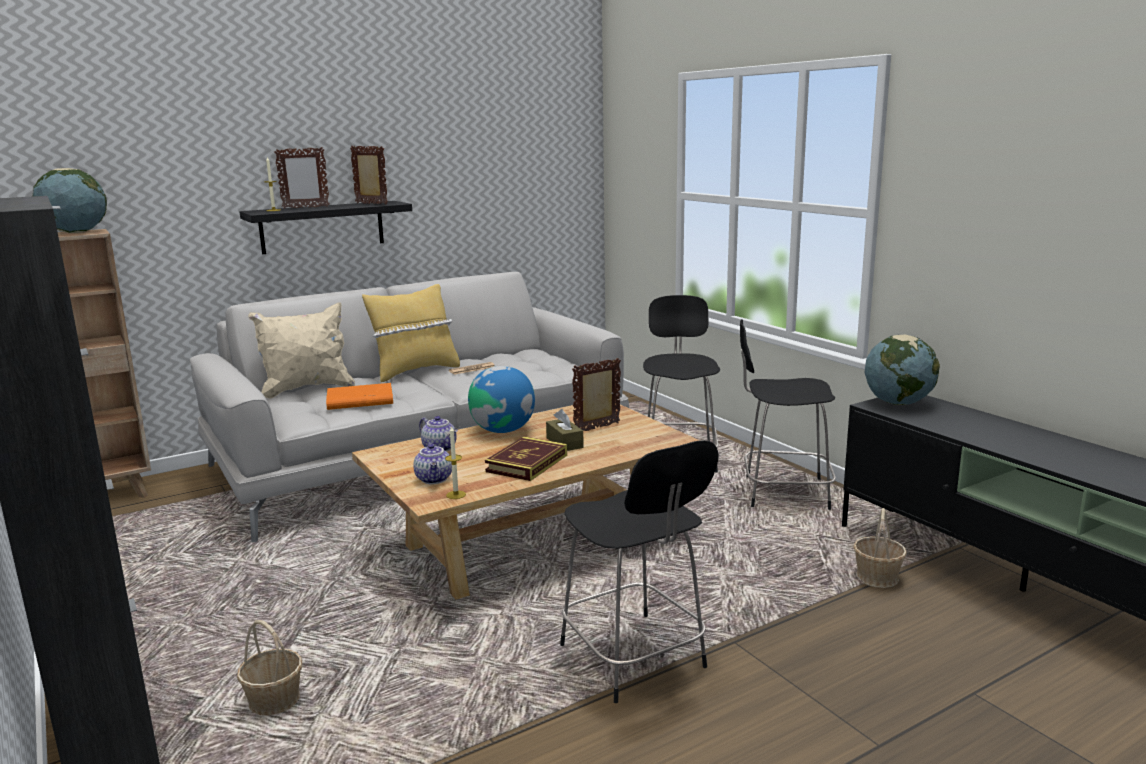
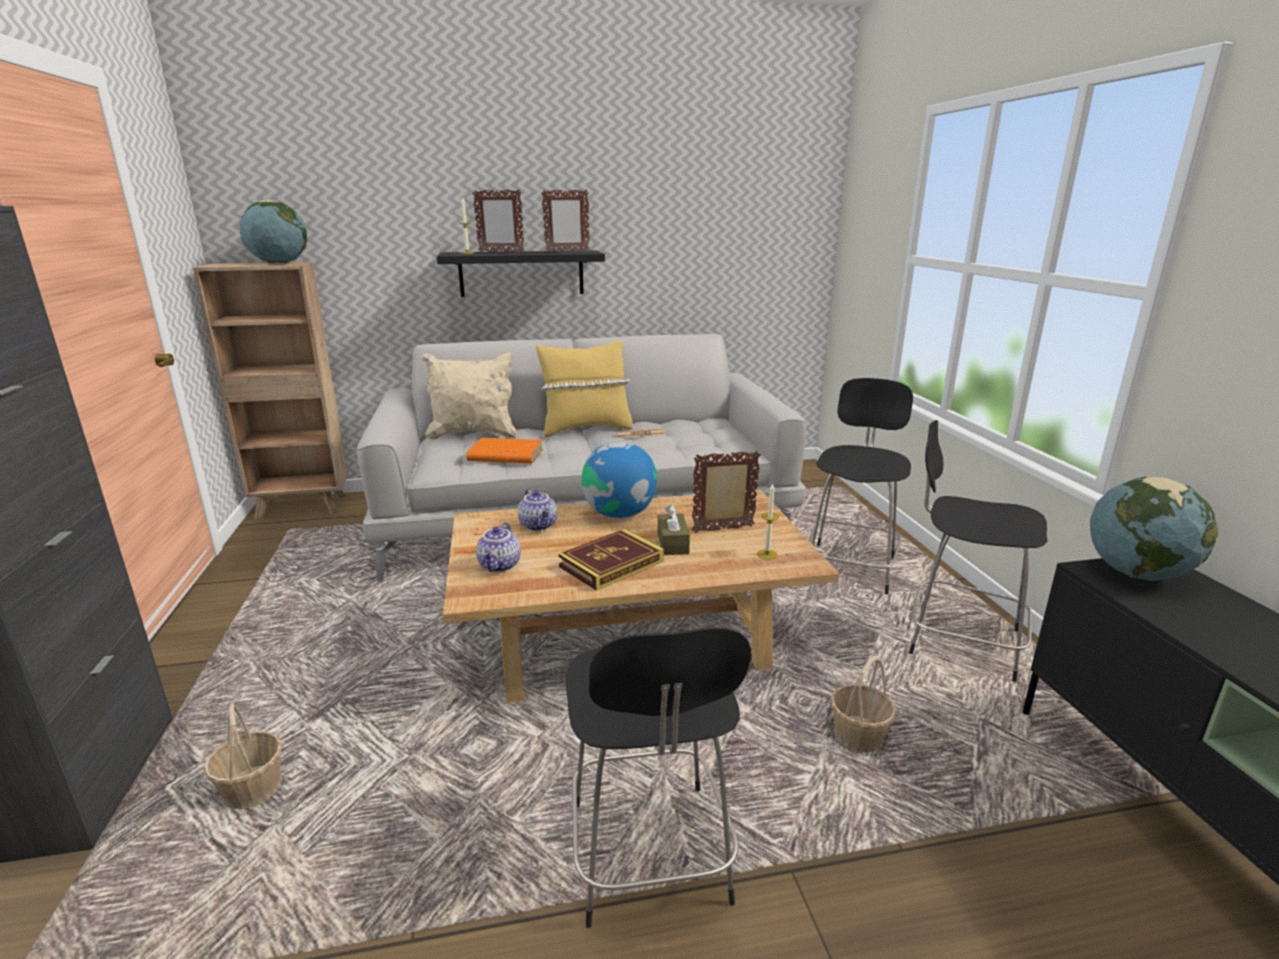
camera: 20 degrees right, 5 degrees up
picture frame [350,145,388,204] -> picture frame turned 105 degrees clockwise [541,190,590,252]
candle [445,425,466,499] -> candle moved to [757,483,779,560]
basket [853,508,907,588] -> basket moved to [831,657,896,753]

